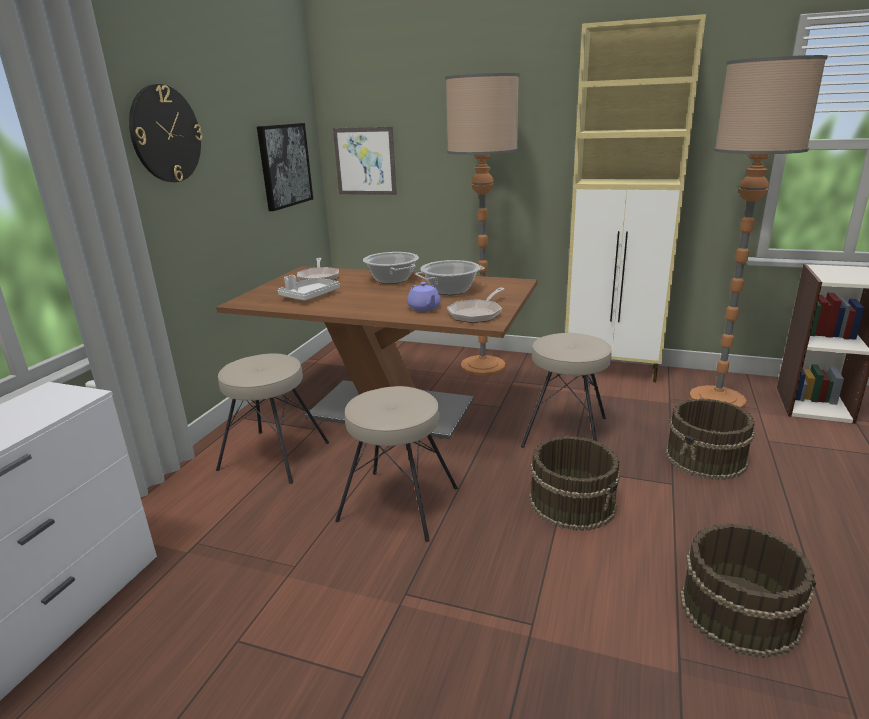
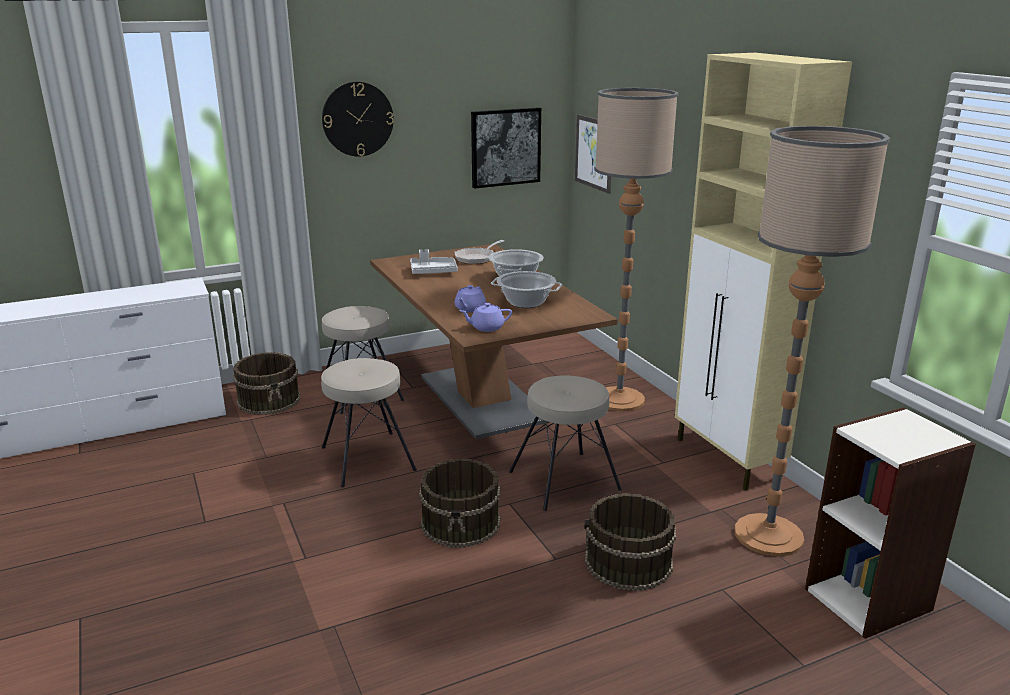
camera: 45 degrees right, 0 degrees up
frying pan [447,287,505,323] -> purple teapot [459,303,512,332]
brown bucket [680,523,816,658] -> brown bucket moved to [233,352,301,415]

